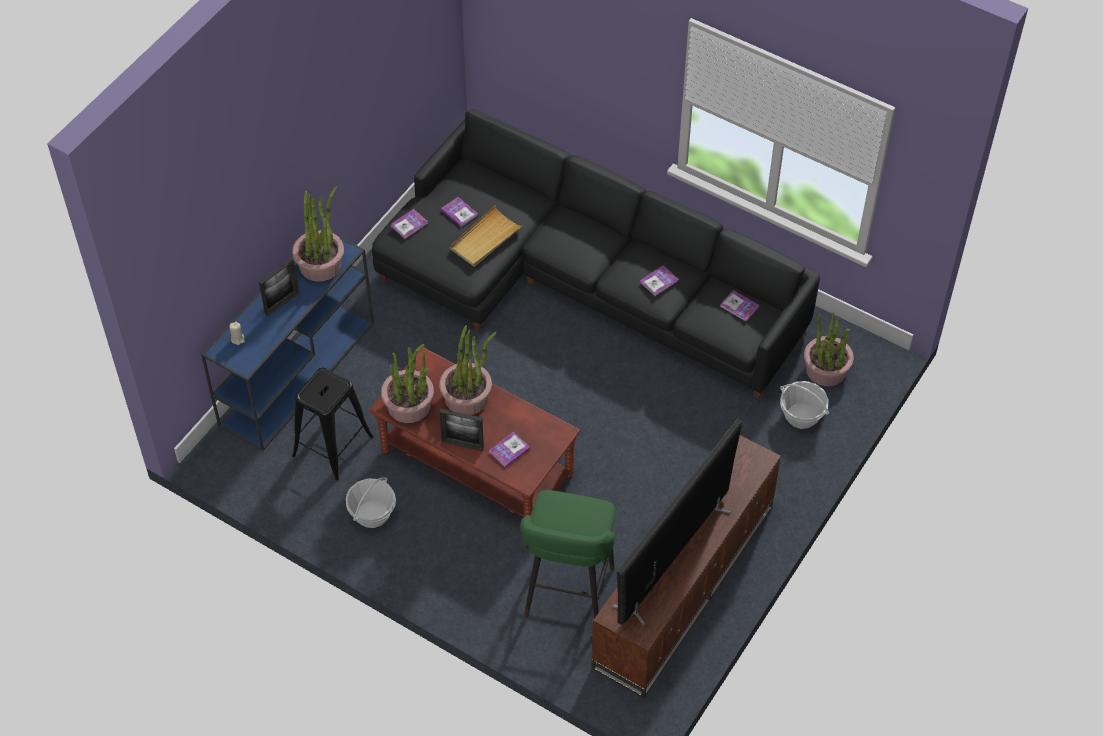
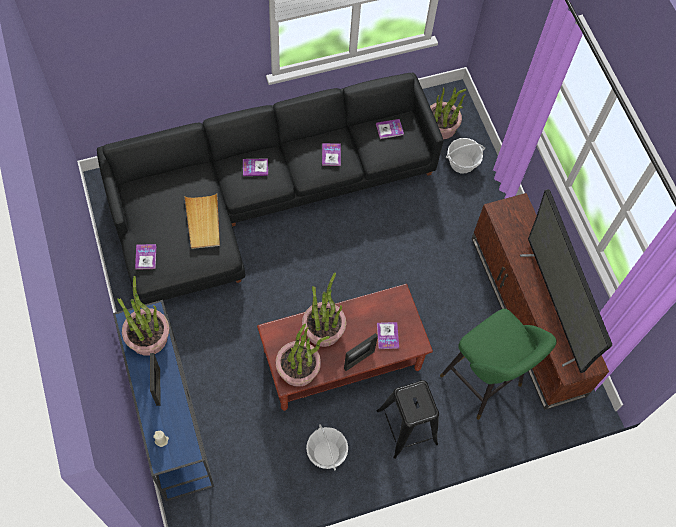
camera: 55 degrees left, 10 degrees up
black stool [292,368,373,481] -> black stool moved to [377,380,439,459]
book [441,197,478,227] -> book moved to [243,158,268,176]

